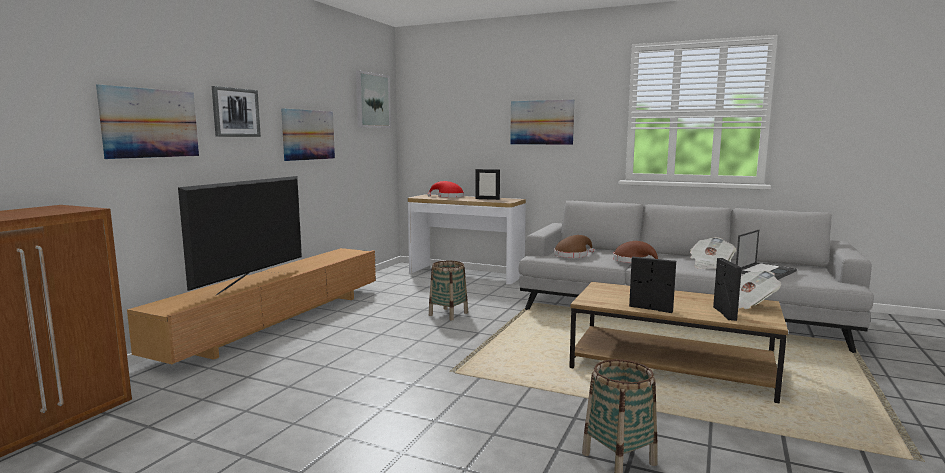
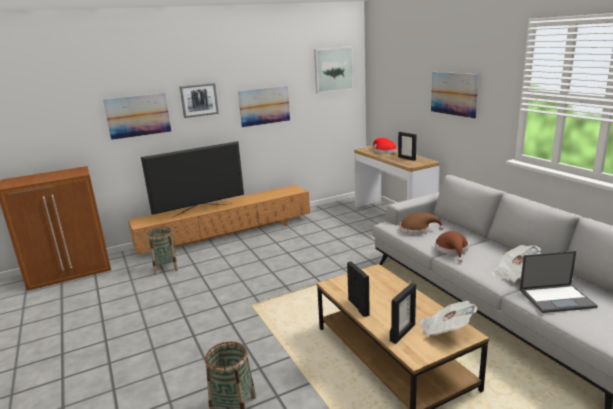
camera: 40 degrees right, 10 degrees up
basket [429,261,468,320] -> basket moved to [146,227,178,275]

